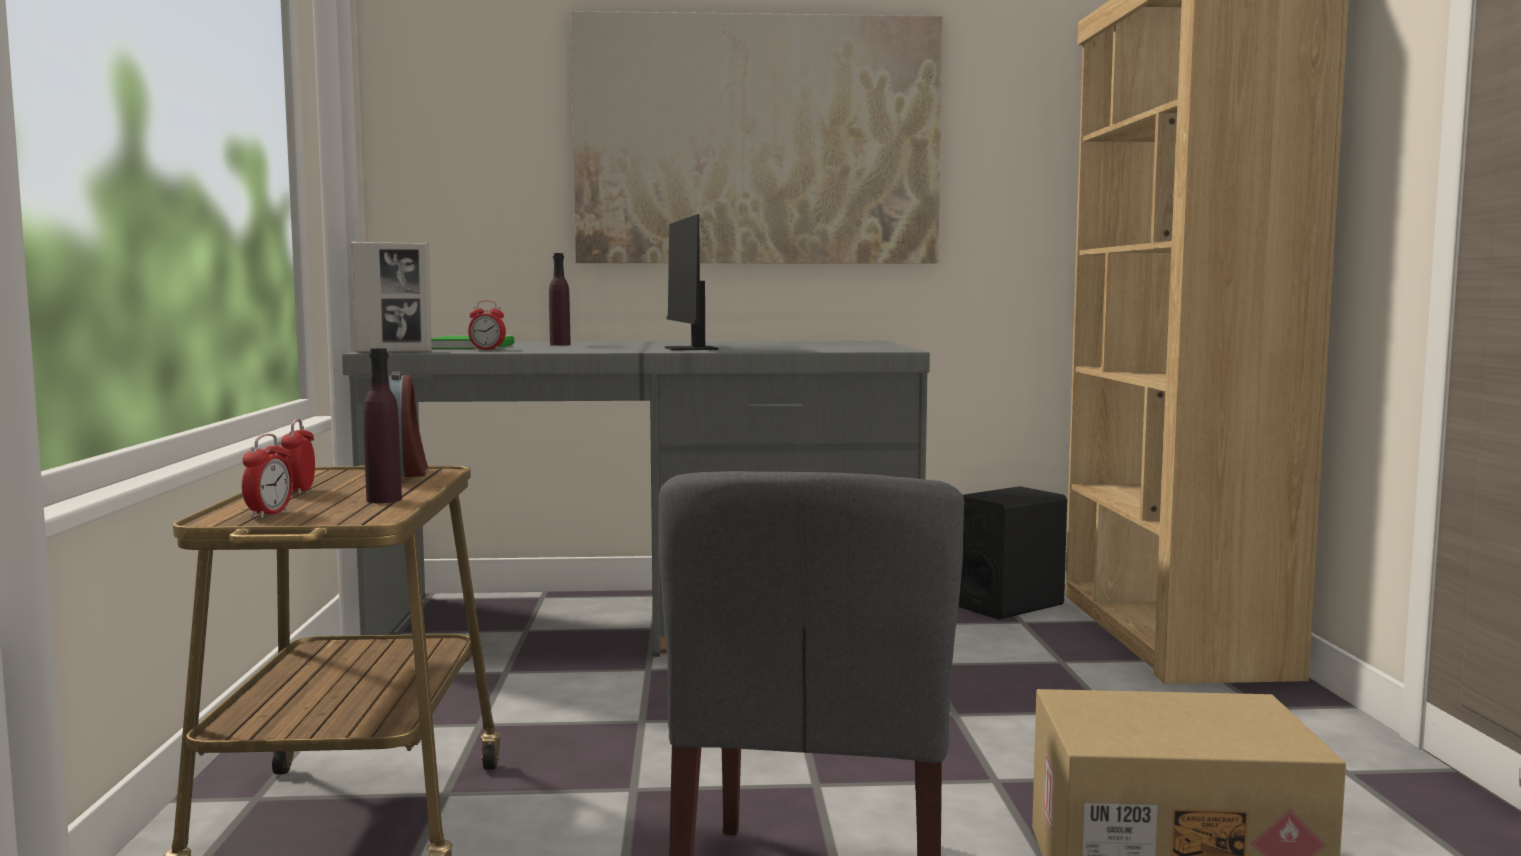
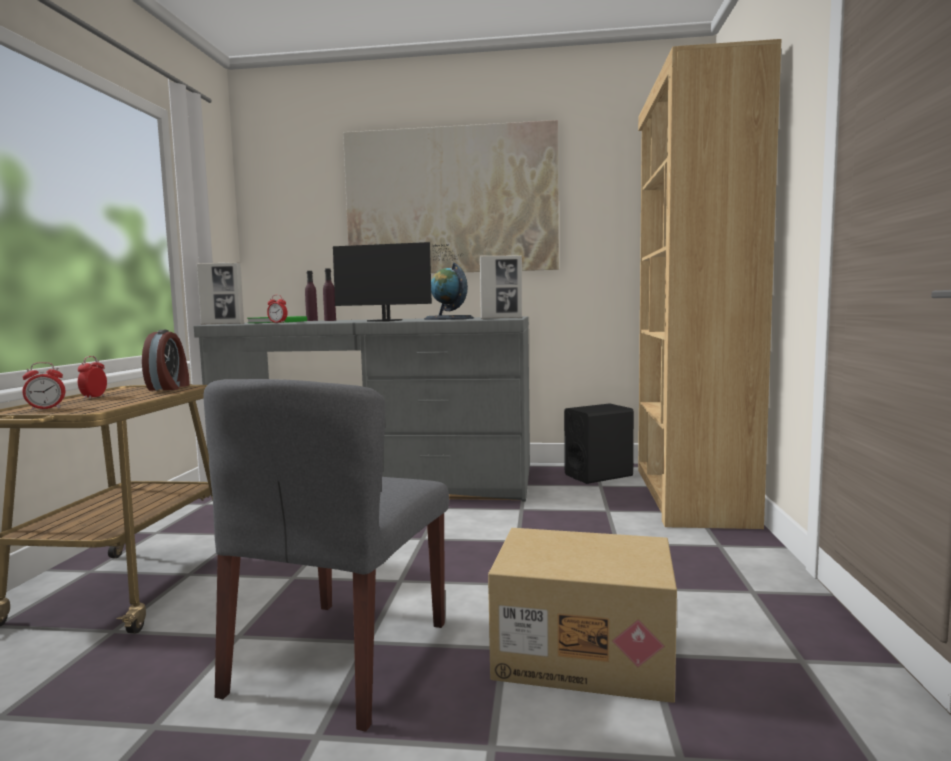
camera: 10 degrees right, 0 degrees up
alarm clock [242,434,293,518] -> alarm clock turned 45 degrees clockwise [23,362,65,410]
purple bottle [363,348,402,503] -> purple bottle moved to [305,271,318,321]
monitor [665,214,718,350] -> monitor turned 75 degrees counterclockwise [333,242,457,321]
none -> globe [424,263,474,320]
none -> picture frame [480,255,522,319]

